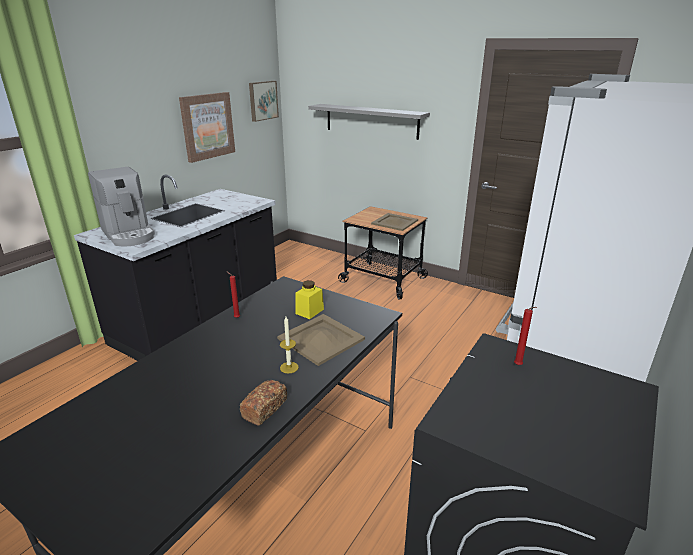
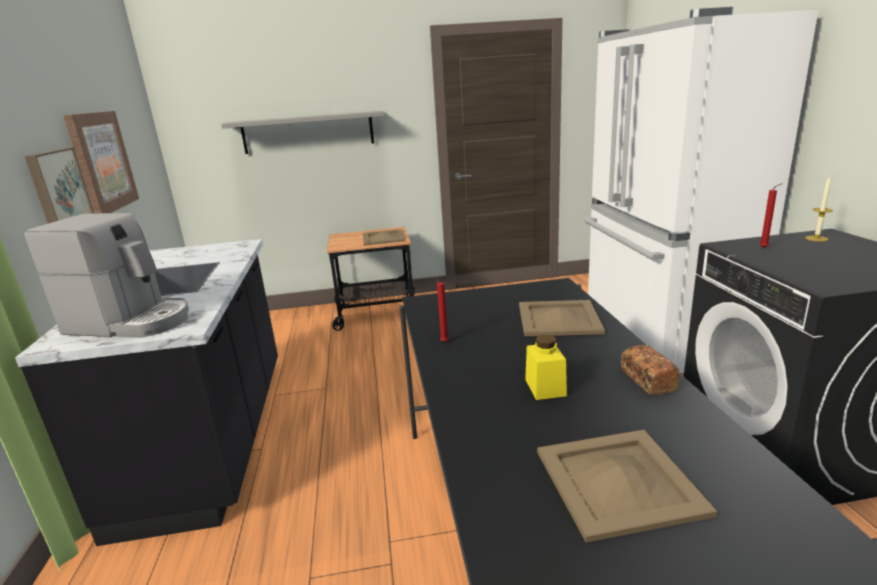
camera: 40 degrees left, 5 degrees down
picture [249,81,279,122] -> picture moved to [25,148,94,224]
candle [280,317,299,374] -> candle moved to [806,176,833,241]
yellow jar [295,280,324,319] -> yellow jar moved to [525,335,567,400]
none -> beige tray [537,430,717,543]

